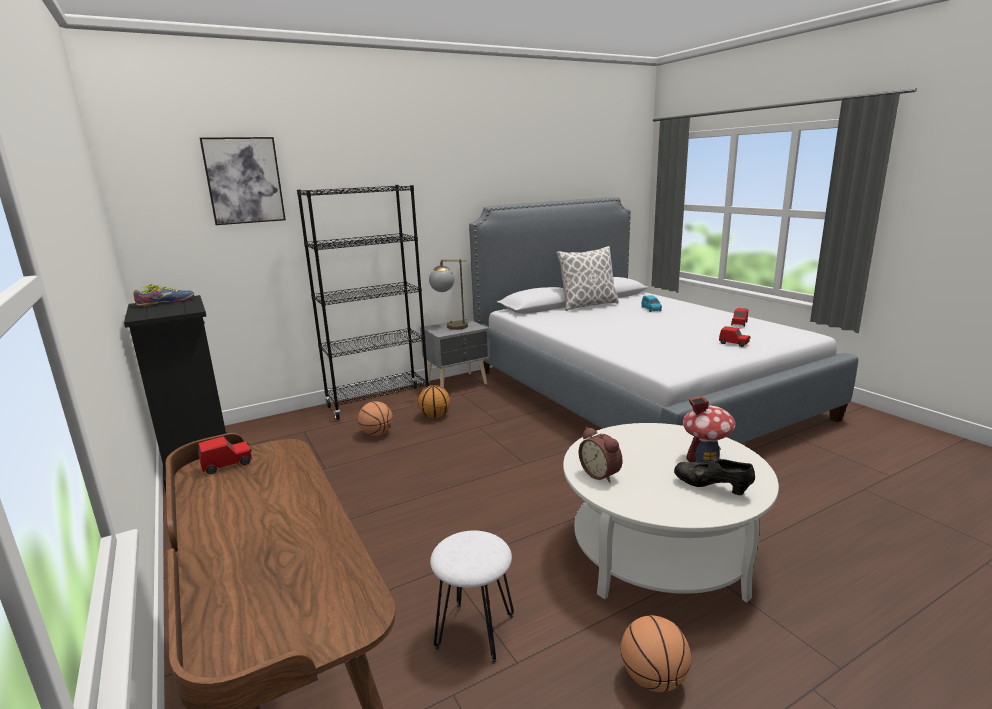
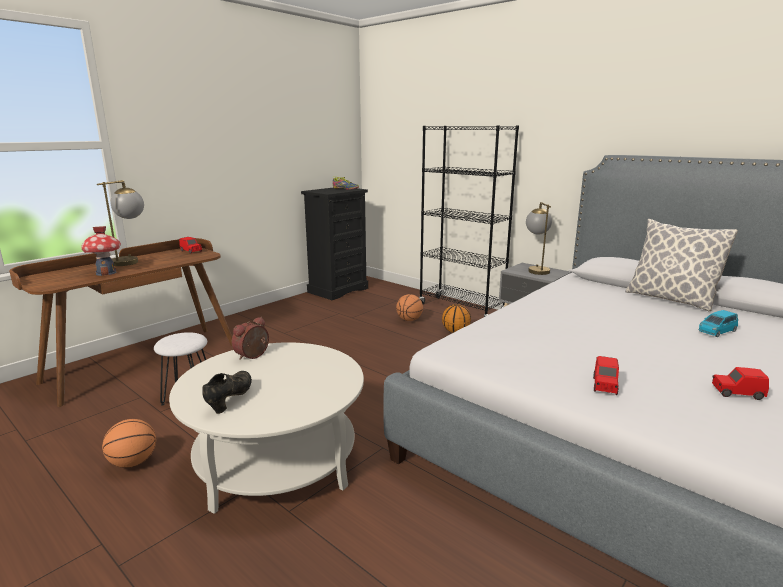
camera: 70 degrees right, 0 degrees up
picture [200,137,286,225] -> none
toy house [683,396,736,464] -> toy house moved to [81,226,121,276]
none -> table lamp [97,180,144,266]

